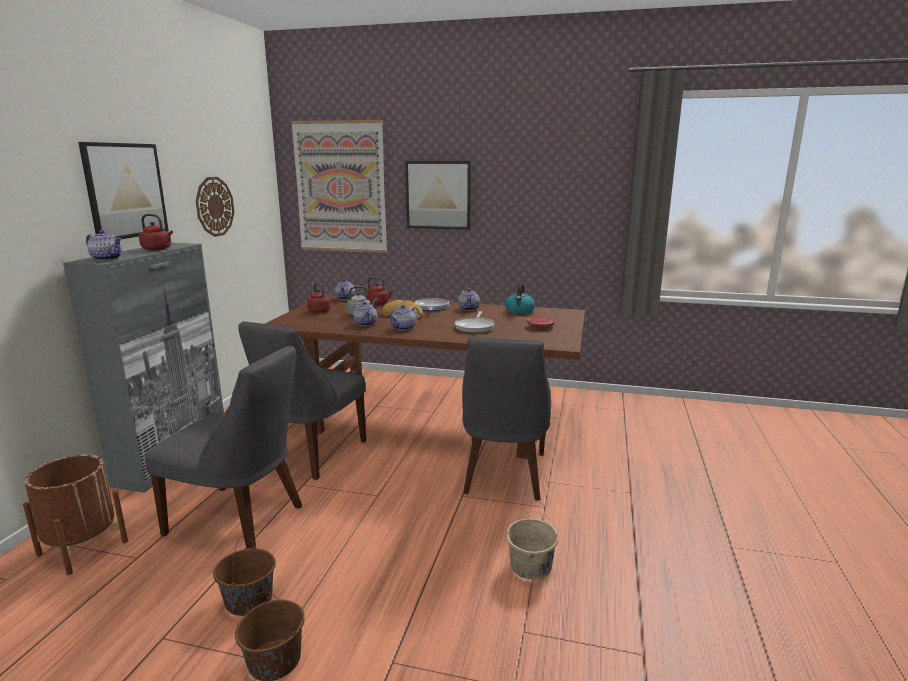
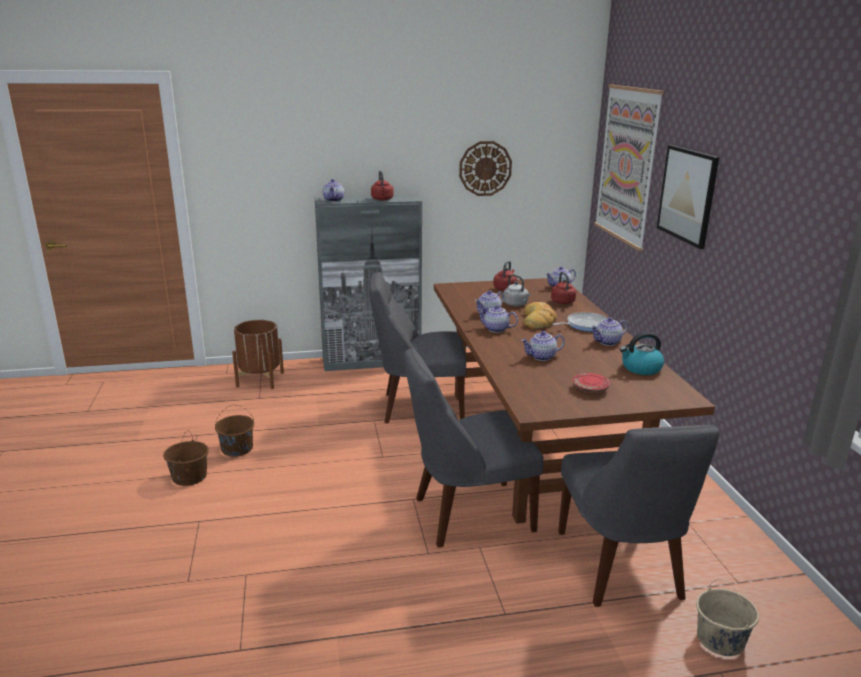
camera: 65 degrees right, 5 degrees up
picture [78,142,169,239] -> none
grey chair [145,346,302,549] -> grey chair moved to [558,425,719,607]
frying pan [455,311,495,333] -> teapot [521,331,565,361]
beige bucket [506,511,558,580] -> beige bucket moved to [696,579,759,656]

